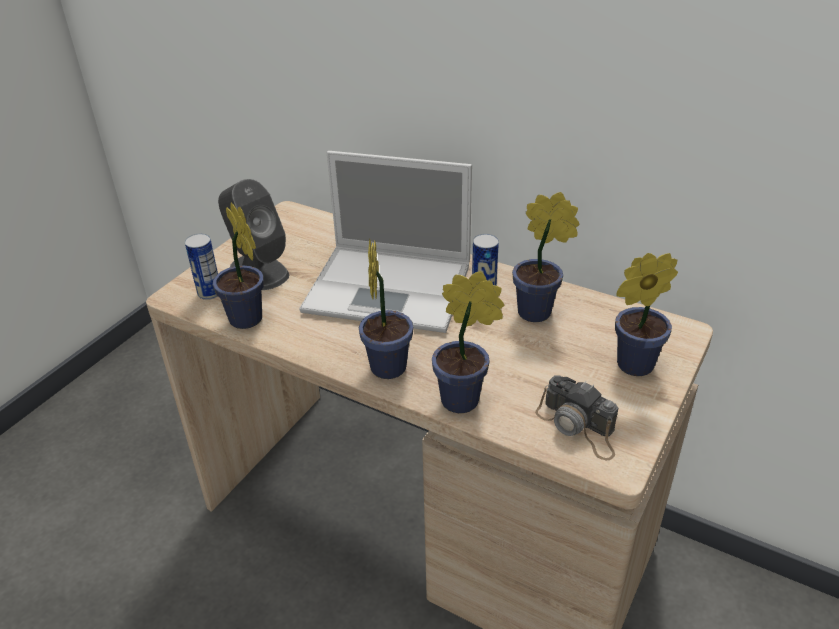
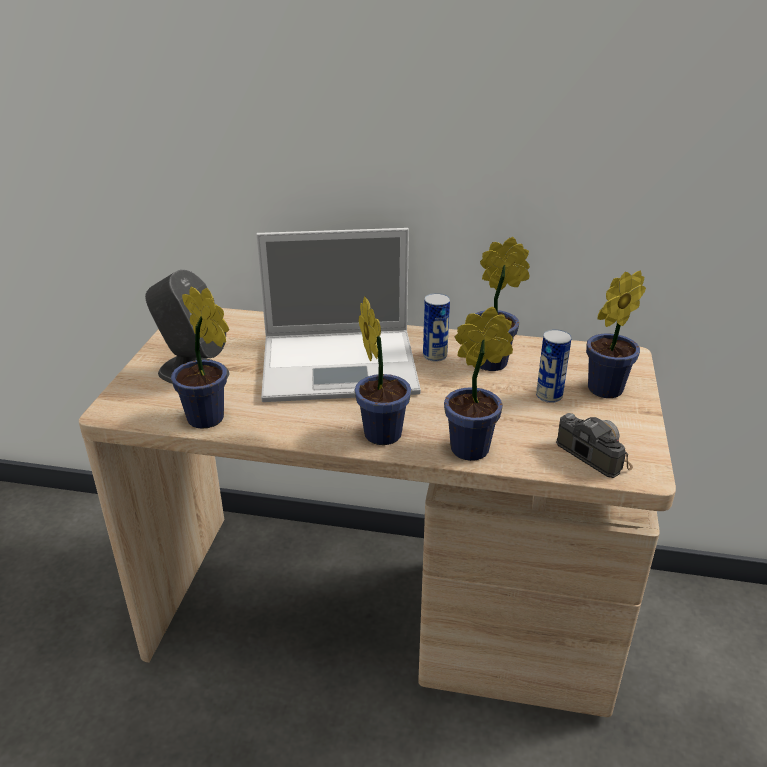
camera: 20 degrees left, 5 degrees down
can [185,234,218,300] -> can moved to [536,329,572,403]
camera [535,375,618,460] -> camera turned 150 degrees counterclockwise [556,413,633,478]

